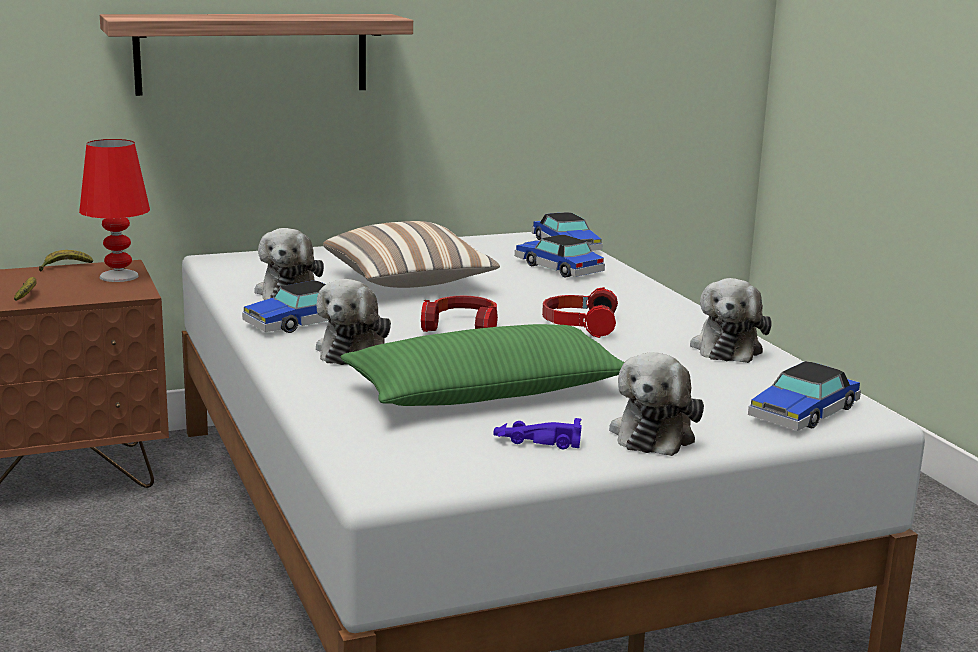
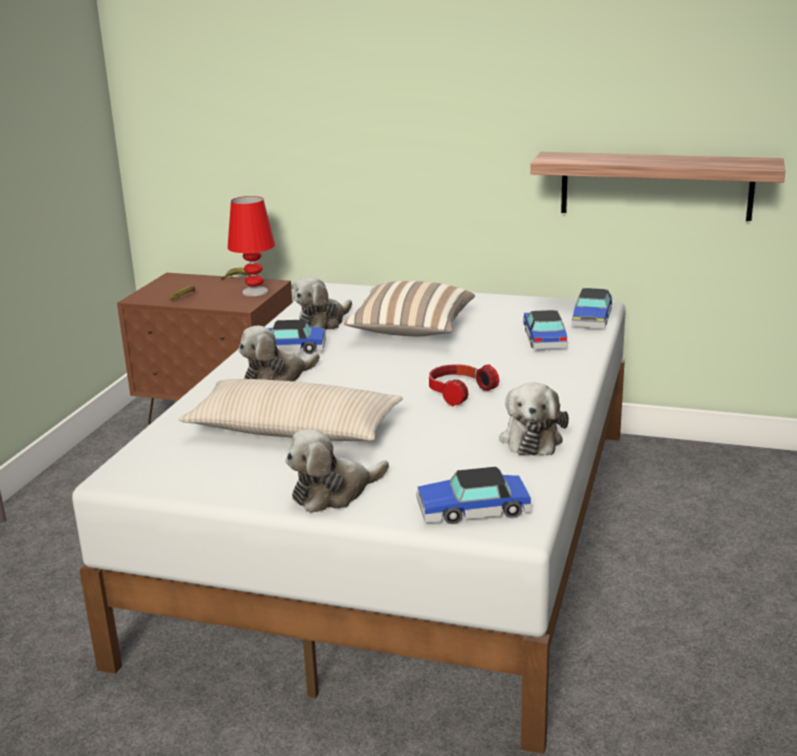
camera: 40 degrees right, 5 degrees up
shelf [100,14,413,96] -> shelf moved to [530,152,785,221]
green pillow [341,324,624,406] -> beige pillow [178,379,403,441]
headphones [421,295,498,332] -> none
purple toy car [493,418,582,449] -> none
plush toy [690,278,772,363] -> plush toy turned 45 degrees counterclockwise [499,383,569,455]

